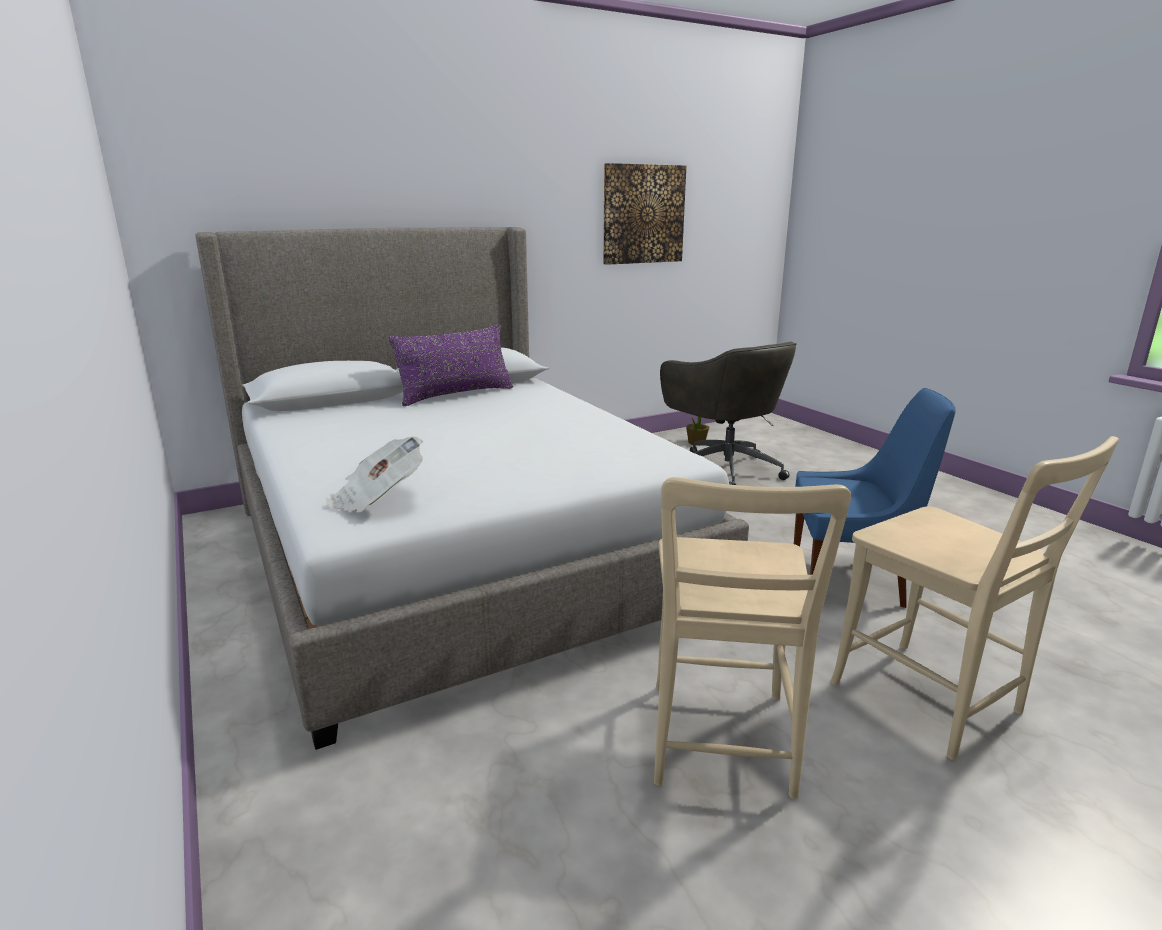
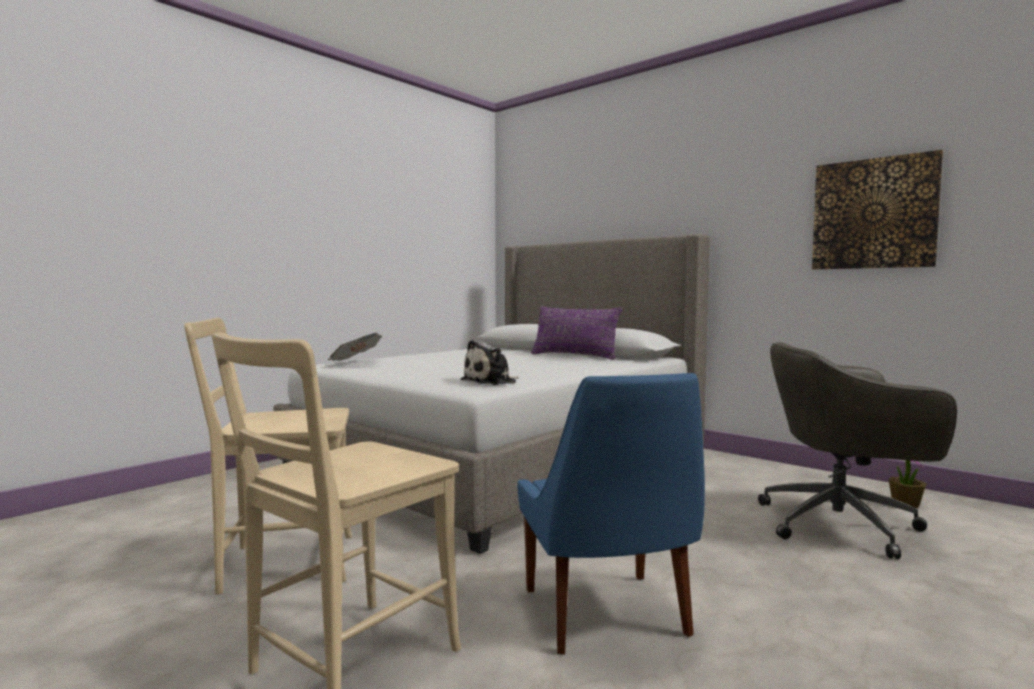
camera: 70 degrees right, 15 degrees down
grey office chair [660,342,797,485] -> grey office chair turned 60 degrees clockwise [758,342,957,559]
none -> plush toy [460,340,518,385]

